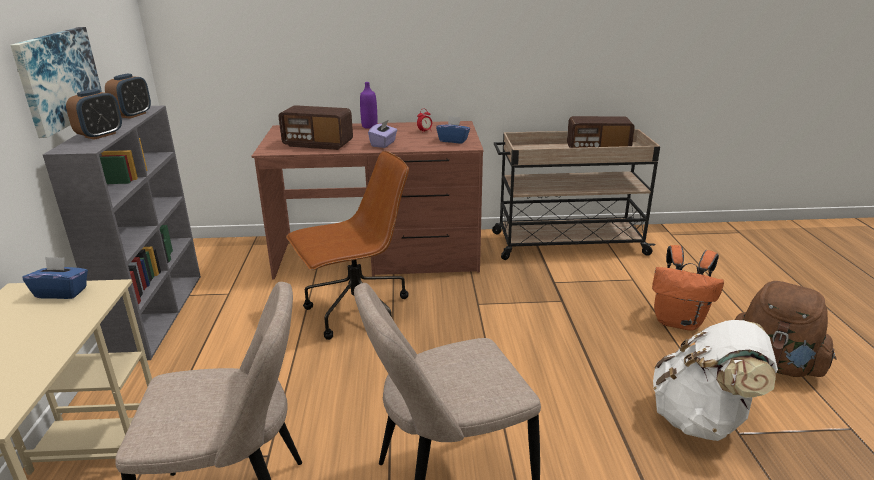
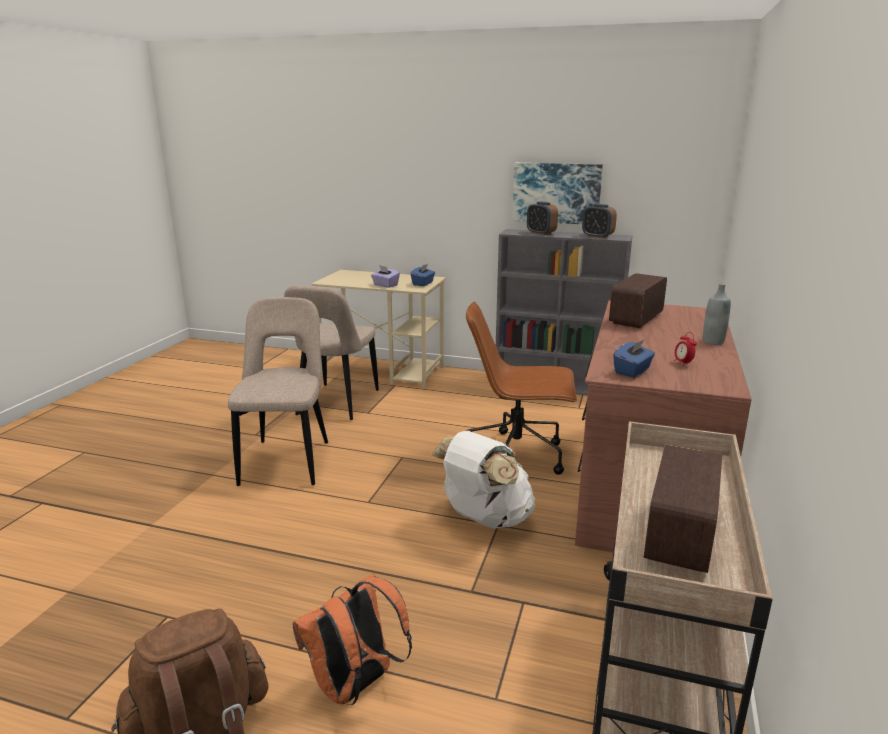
camera: 110 degrees right, 5 degrees down
brown office chair [286,151,409,340] -> brown office chair turned 105 degrees clockwise [466,302,577,475]
purple bottle [360,82,377,129] -> grey bottle [703,283,731,345]
purple tissue box [368,119,397,148] -> purple tissue box moved to [371,265,400,288]
white backpack [653,320,778,441] -> white backpack moved to [431,431,536,528]

